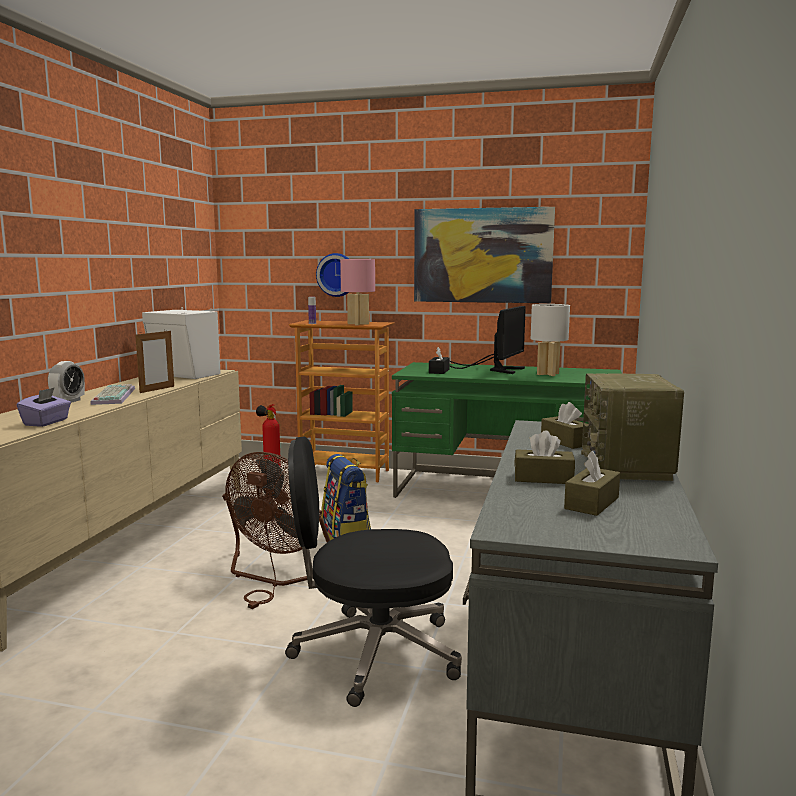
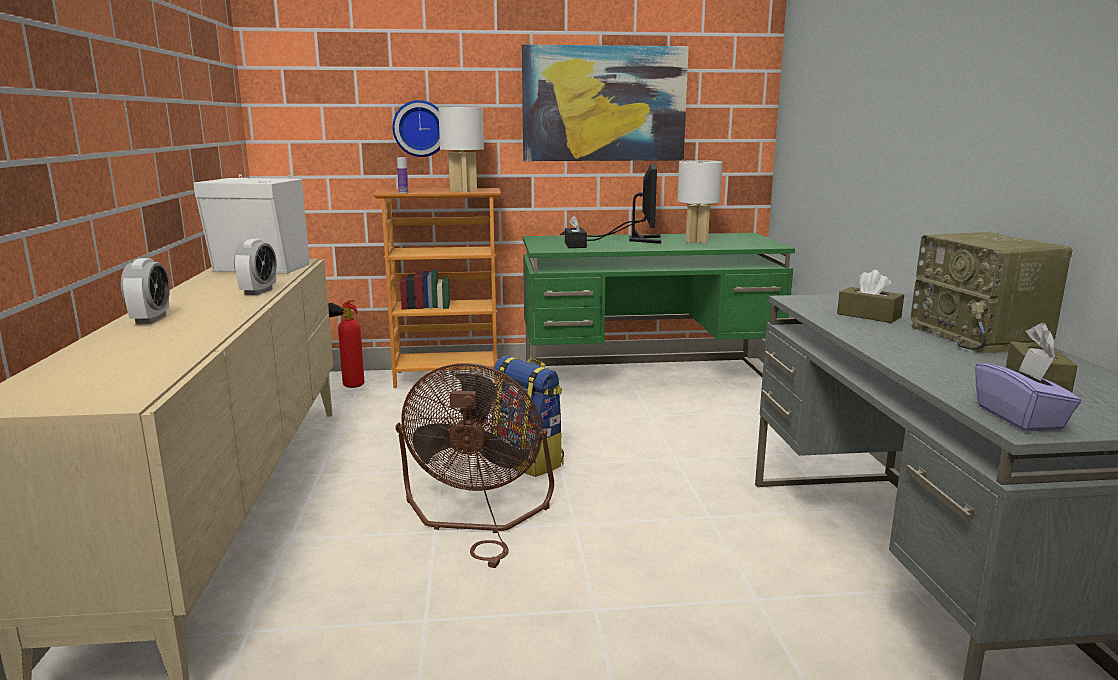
camera: 20 degrees left, 5 degrees up
purple tissue box [17,387,71,427] -> purple tissue box moved to [975,349,1081,432]
keyboard [90,384,135,405] -> none
picture frame [135,329,174,393] -> alarm clock [234,239,277,295]
black office chair [285,436,462,707] -> none
pink table lamp [340,259,375,325] -> white table lamp [438,107,484,193]
brown tissue box [514,430,575,484] -> none

